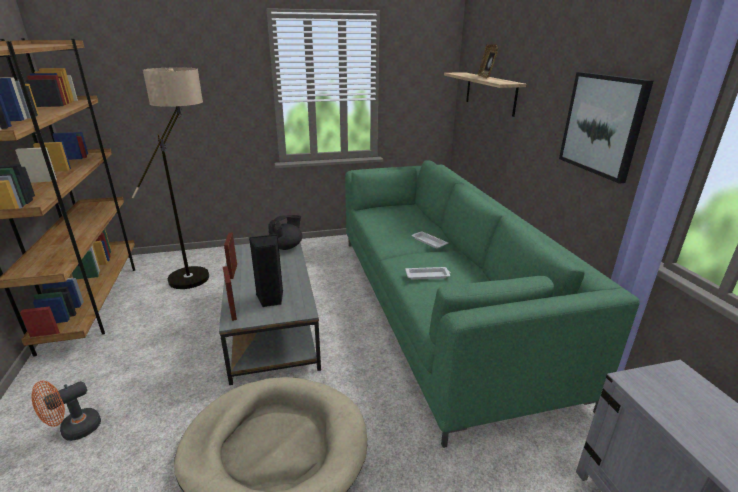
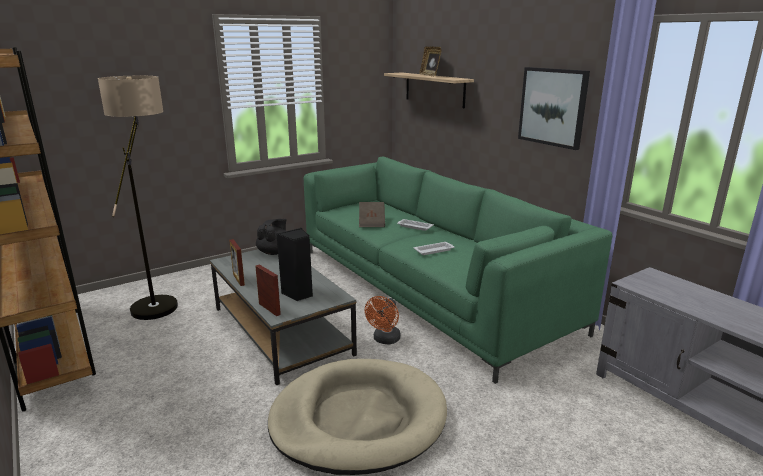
camera: 20 degrees left, 5 degrees down
orange fan [31,381,101,441] -> orange fan moved to [365,296,401,344]
none -> brown book [359,202,385,227]

